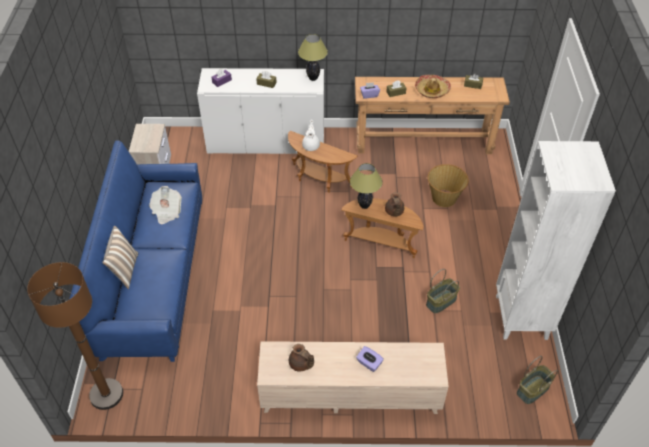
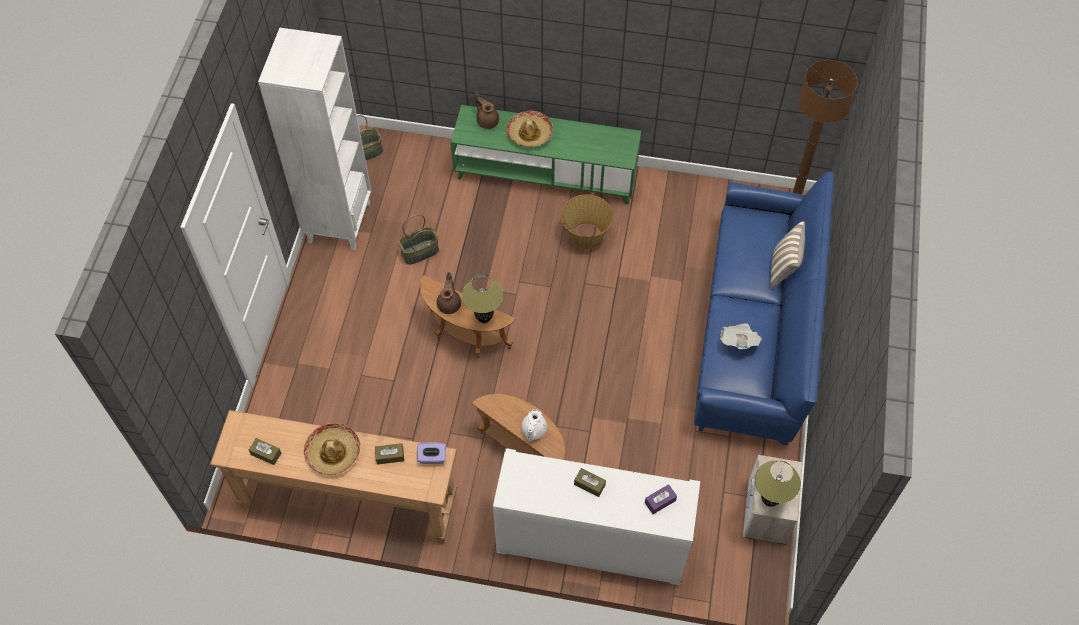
camera: 170 degrees left, 10 degrees up
beige tv stand [257,341,449,414] -> green tv stand [451,105,641,204]
brown teapot [289,344,314,372] -> brown teapot moved to [475,92,499,129]
table lamp [298,34,328,81] -> table lamp moved to [755,460,801,507]
purple tissue box [356,346,384,372] -> hat [506,111,553,147]
basket [428,164,469,207] -> basket moved to [561,194,613,249]

